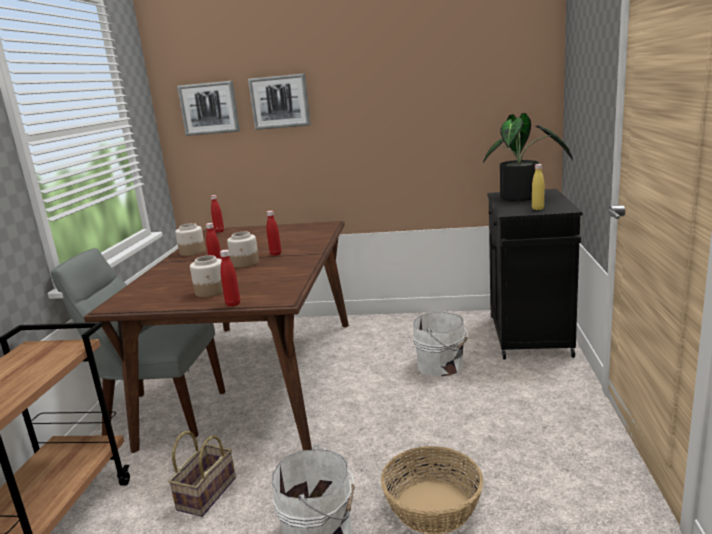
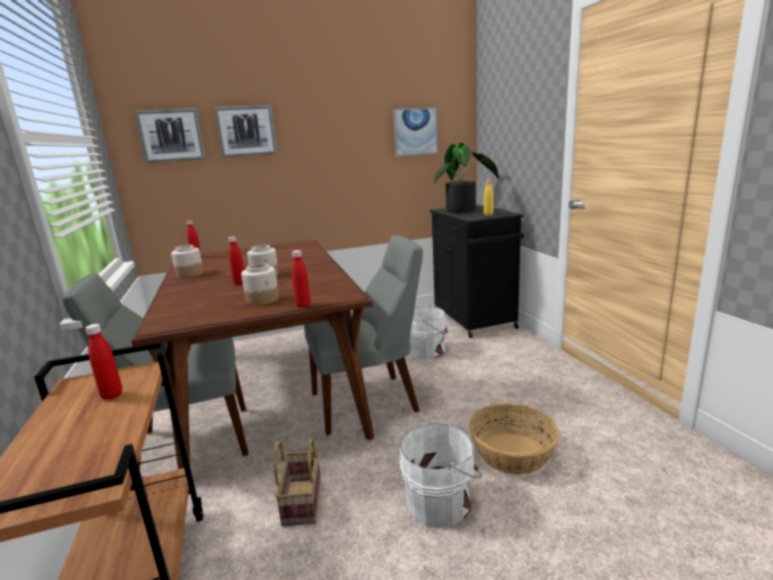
camera: 25 degrees left, 0 degrees up
red bottle [267,211,281,256] -> red bottle moved to [85,324,122,400]
none -> grey chair [304,235,423,435]
none -> picture [393,107,438,157]

